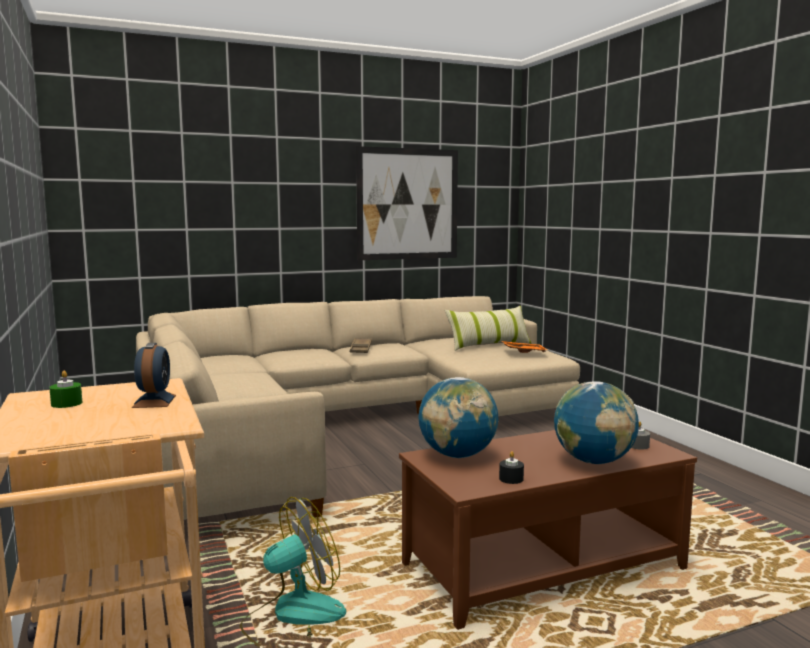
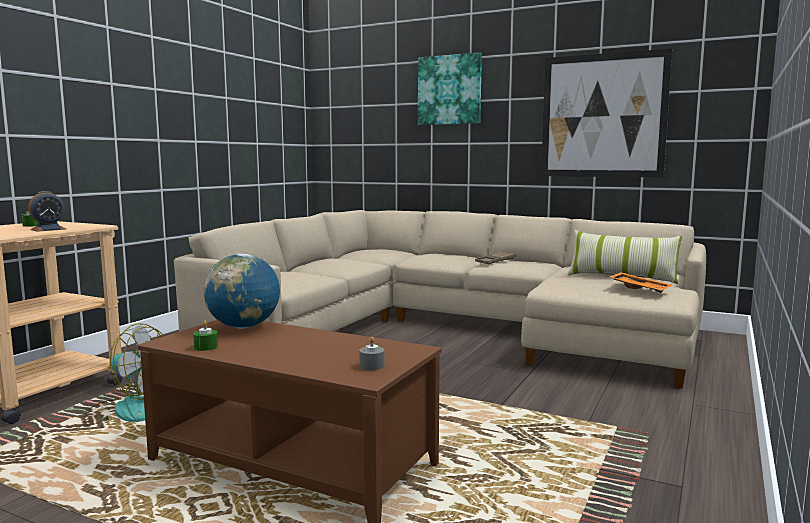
camera: 50 degrees right, 0 degrees up
black candle [499,451,524,484] -> green candle [193,321,218,351]
globe [554,381,639,464] -> none
none -> picture [418,52,482,125]

